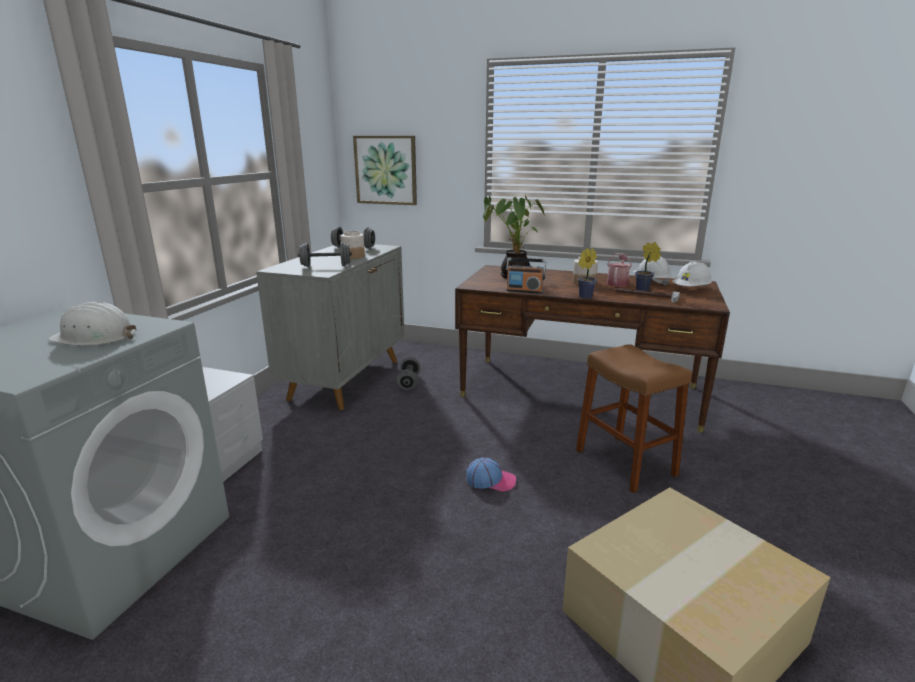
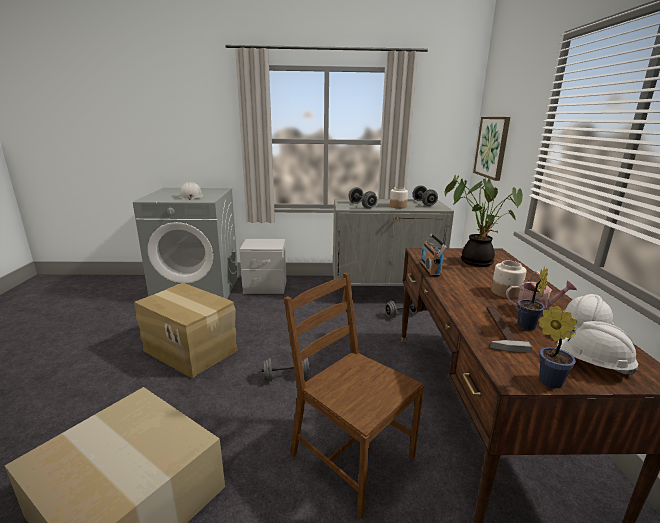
camera: 70 degrees right, 0 degrees up
cap [466,458,516,492] -> grey dumbbell [262,358,310,382]
brown stool [576,344,692,493] -> brown chair [284,272,424,518]
potted plant [578,248,597,299] -> potted plant moved to [539,306,577,389]
none -> cardboard box [134,283,238,378]

